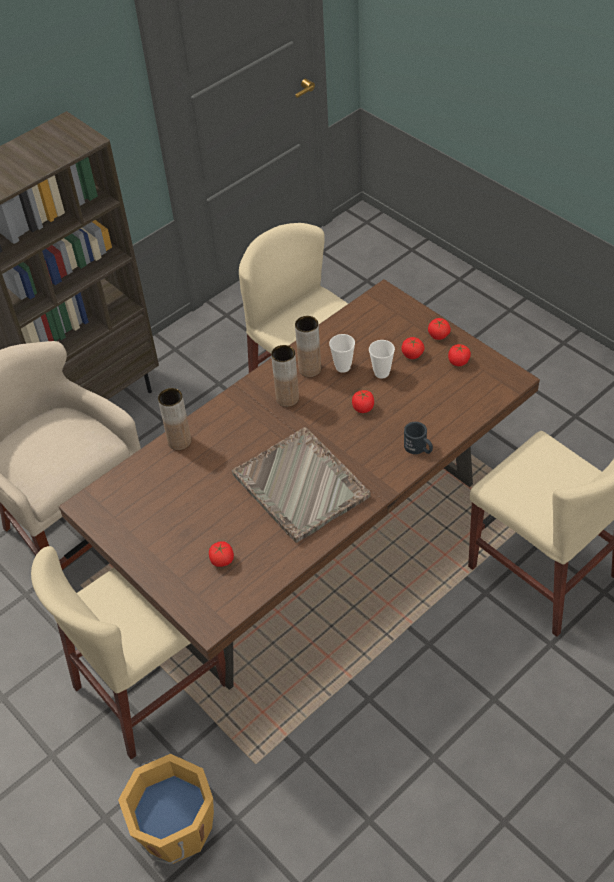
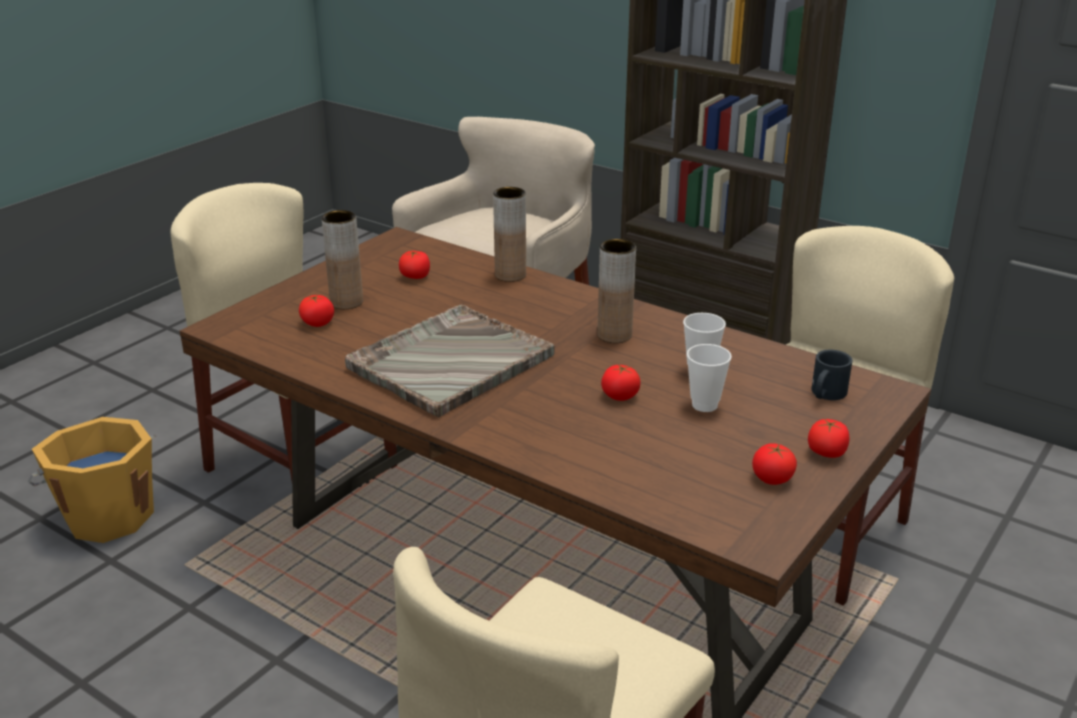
camera: 75 degrees right, 20 degrees down
brown vase [295,316,321,377] -> brown vase moved to [322,210,363,309]
tomato [401,337,425,359] -> tomato moved to [399,251,430,279]
black mug [404,422,433,454] -> black mug moved to [811,350,853,400]

